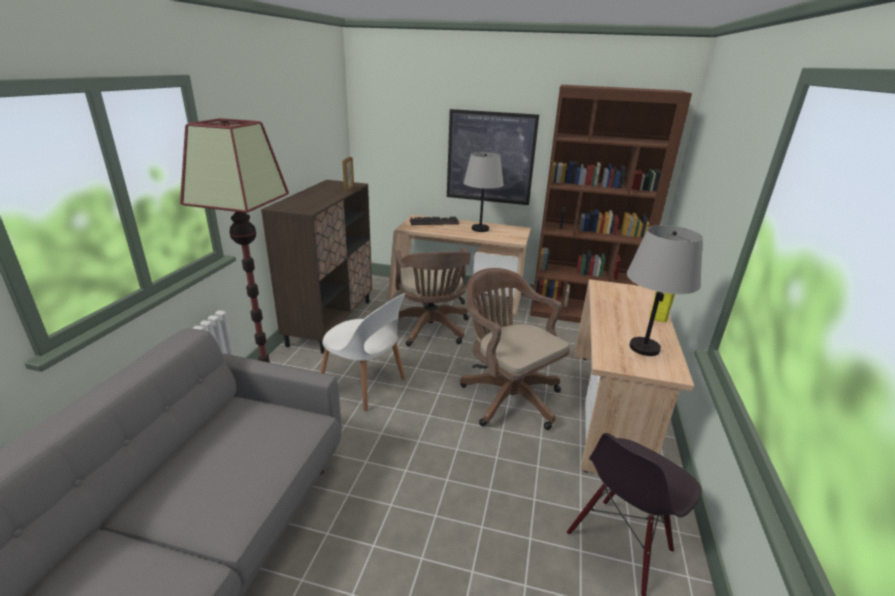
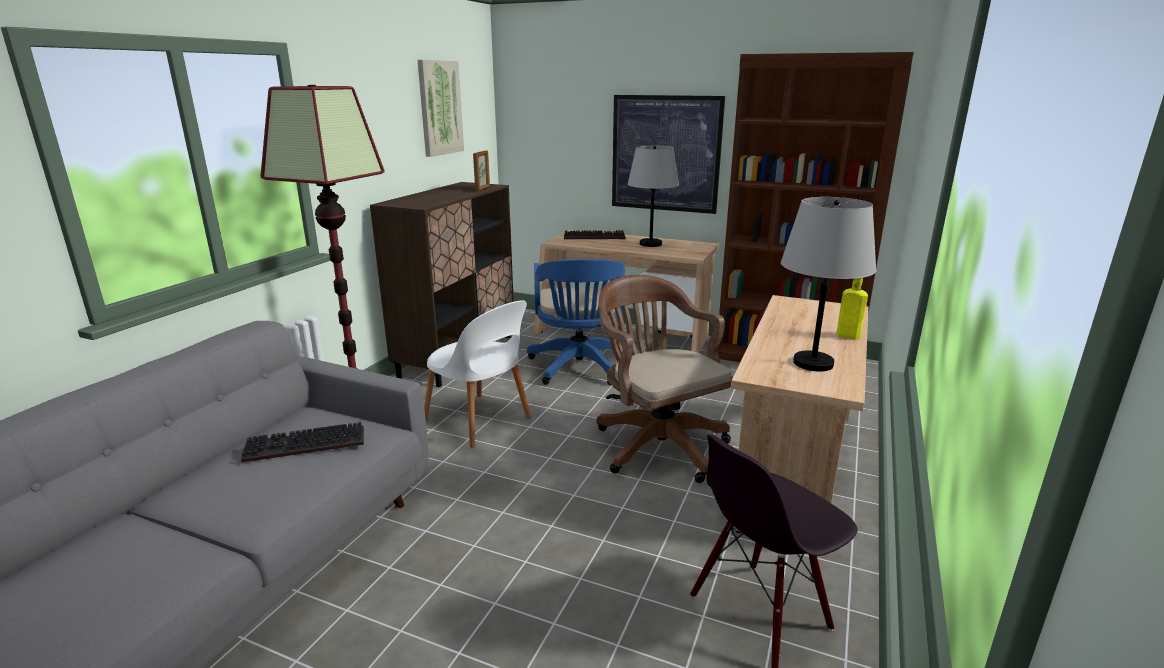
camera: 10 degrees right, 5 degrees down
brown office chair [395,248,471,346] -> blue office chair [527,259,625,385]
none -> keyboard [241,422,364,462]
none -> picture [418,60,464,157]

